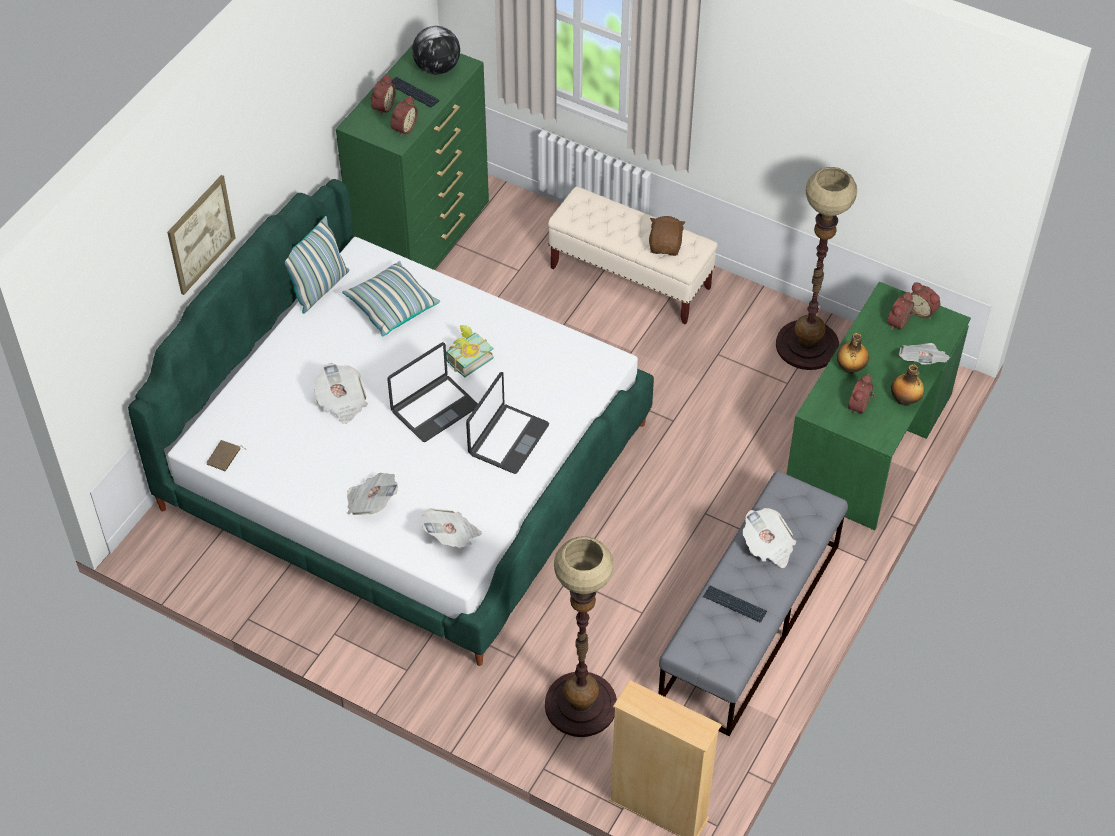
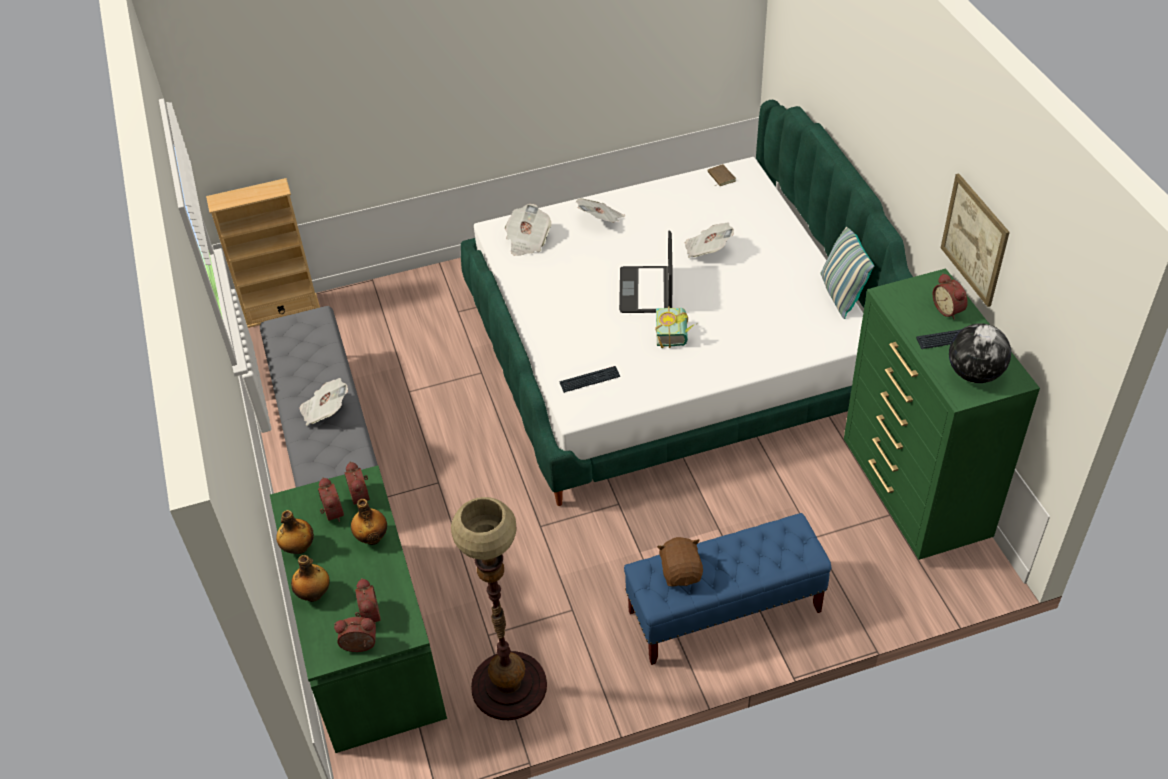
camera: 135 degrees right, 5 degrees down
picture [167,175,236,295] -> picture moved to [941,174,1010,307]
pillow [342,261,440,337] -> none
alarm clock [391,96,418,137] -> alarm clock moved to [345,461,370,505]
laptop [466,372,549,474] -> none
floor lamp [545,536,617,737] -> none
beige bench [548,186,718,325] -> blue bench [624,513,831,665]
brown plush toy [649,216,686,256] -> brown plush toy turned 150 degrees counterclockwise [657,537,703,587]
keyboard [703,586,767,623] -> keyboard moved to [559,366,621,393]
newspaper [899,343,950,365] -> bottle [291,555,330,602]

